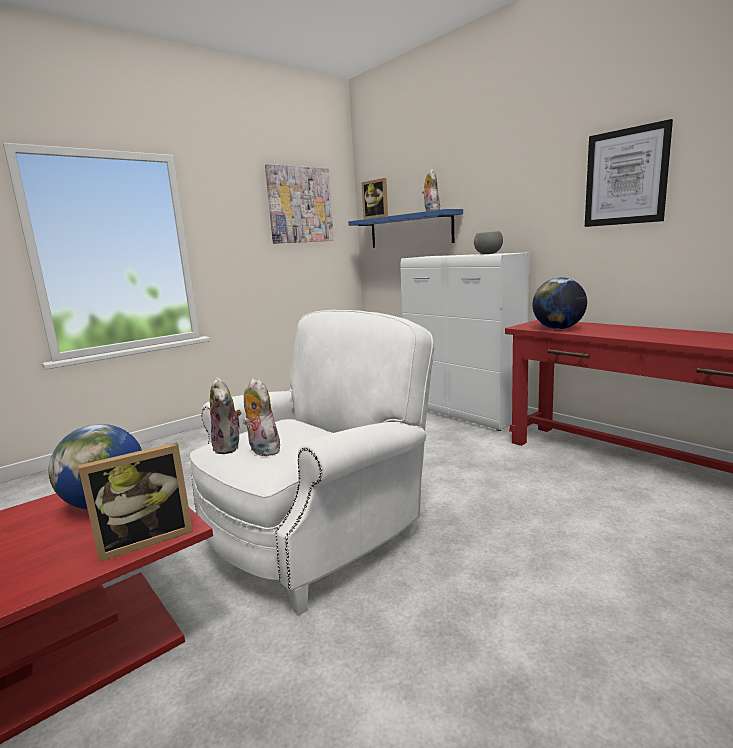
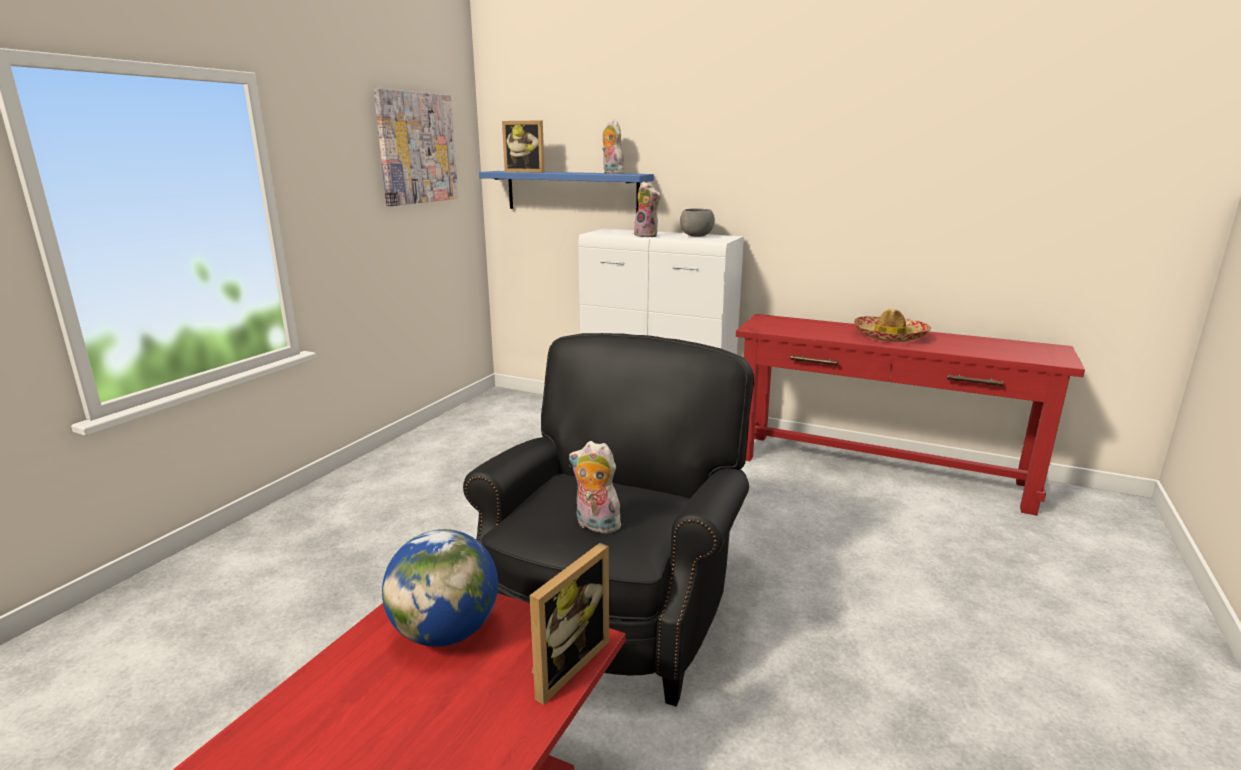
camera: 25 degrees left, 5 degrees up
white armchair [190,310,435,616] -> black armchair [463,333,754,706]
plush toy [210,377,242,454] -> plush toy moved to [634,182,661,237]
globe [532,278,587,329] -> none
picture [585,119,673,227] -> none
none -> hat [854,308,931,342]

